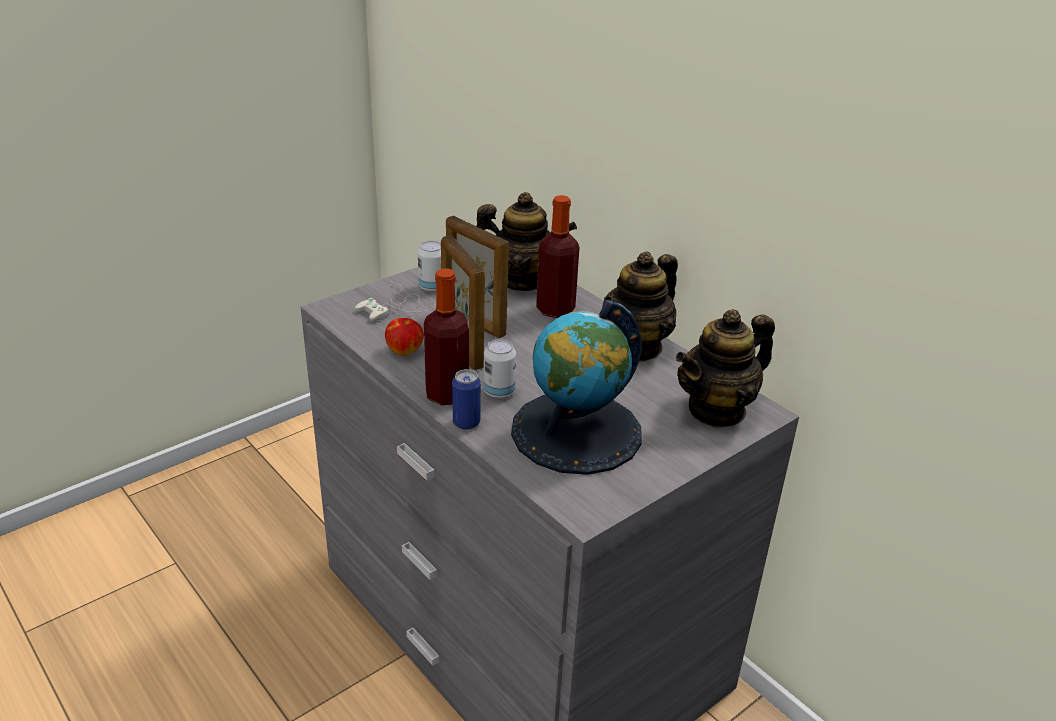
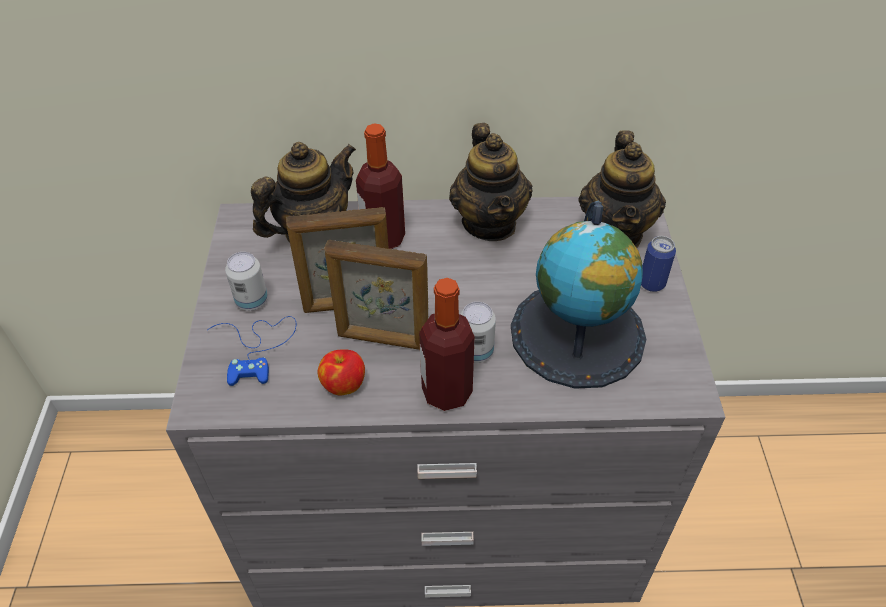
camera: 50 degrees left, 15 degrees up
white game controller [355,281,436,322] -> blue game controller [207,316,296,386]
can [452,369,481,430] -> can moved to [641,236,676,292]

